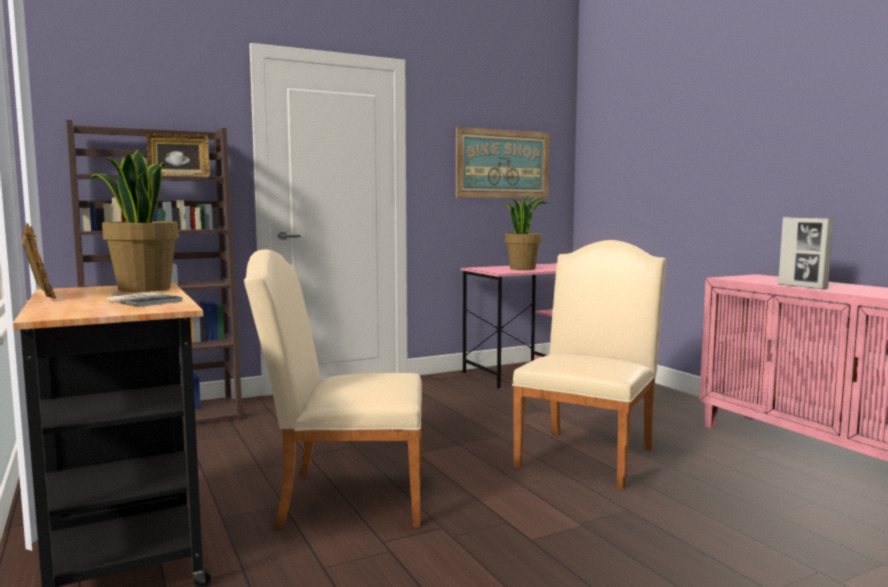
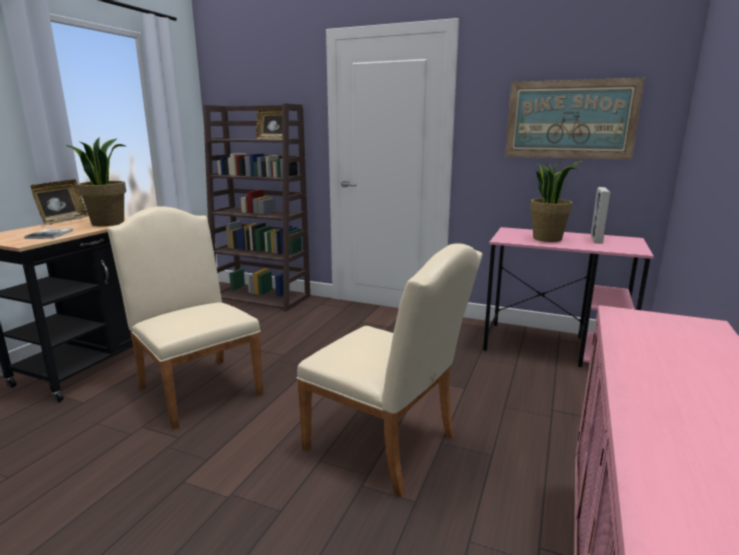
camera: 50 degrees right, 10 degrees up
beige chair [512,240,666,490] -> beige chair turned 45 degrees clockwise [296,243,482,498]
picture frame [778,217,834,290] -> picture frame moved to [591,187,611,244]

